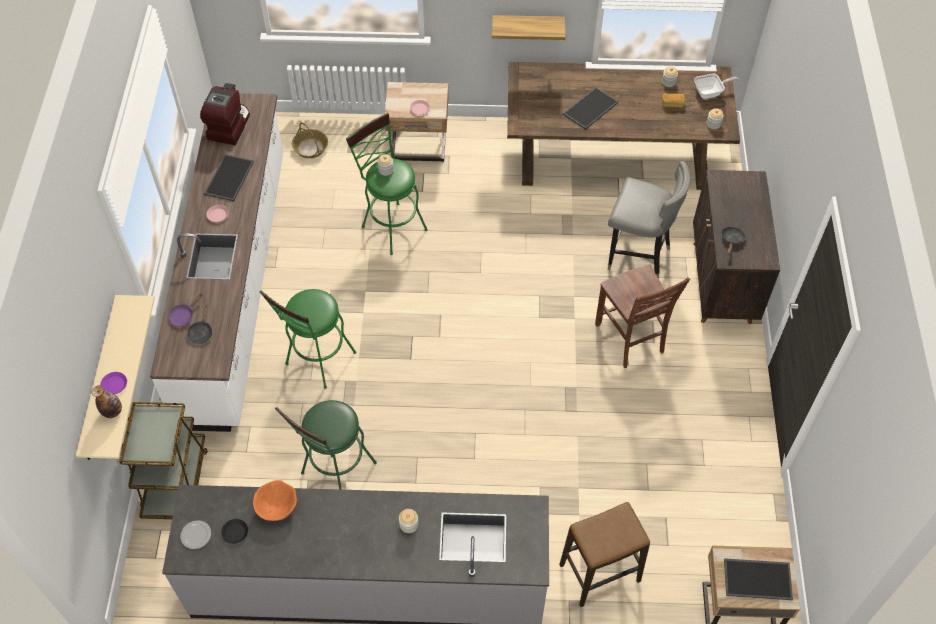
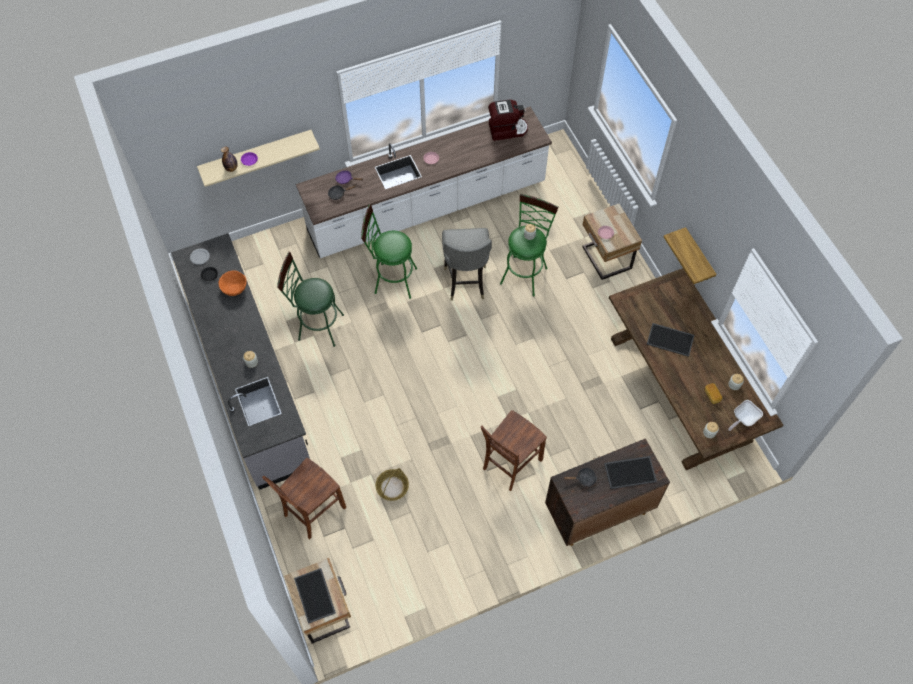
camera: 65 degrees right, 5 degrees up
brown cart [119,402,208,519] -> none
tray [204,154,254,201] -> tray moved to [604,456,657,489]
basket [291,122,328,158] -> basket moved to [375,468,409,501]
stool [559,502,650,607] -> brown chair [262,458,346,539]
grey chair [608,161,691,279] -> grey chair moved to [442,228,492,301]
frying pan [694,73,739,99] -> frying pan turned 90 degrees clockwise [728,400,763,431]

